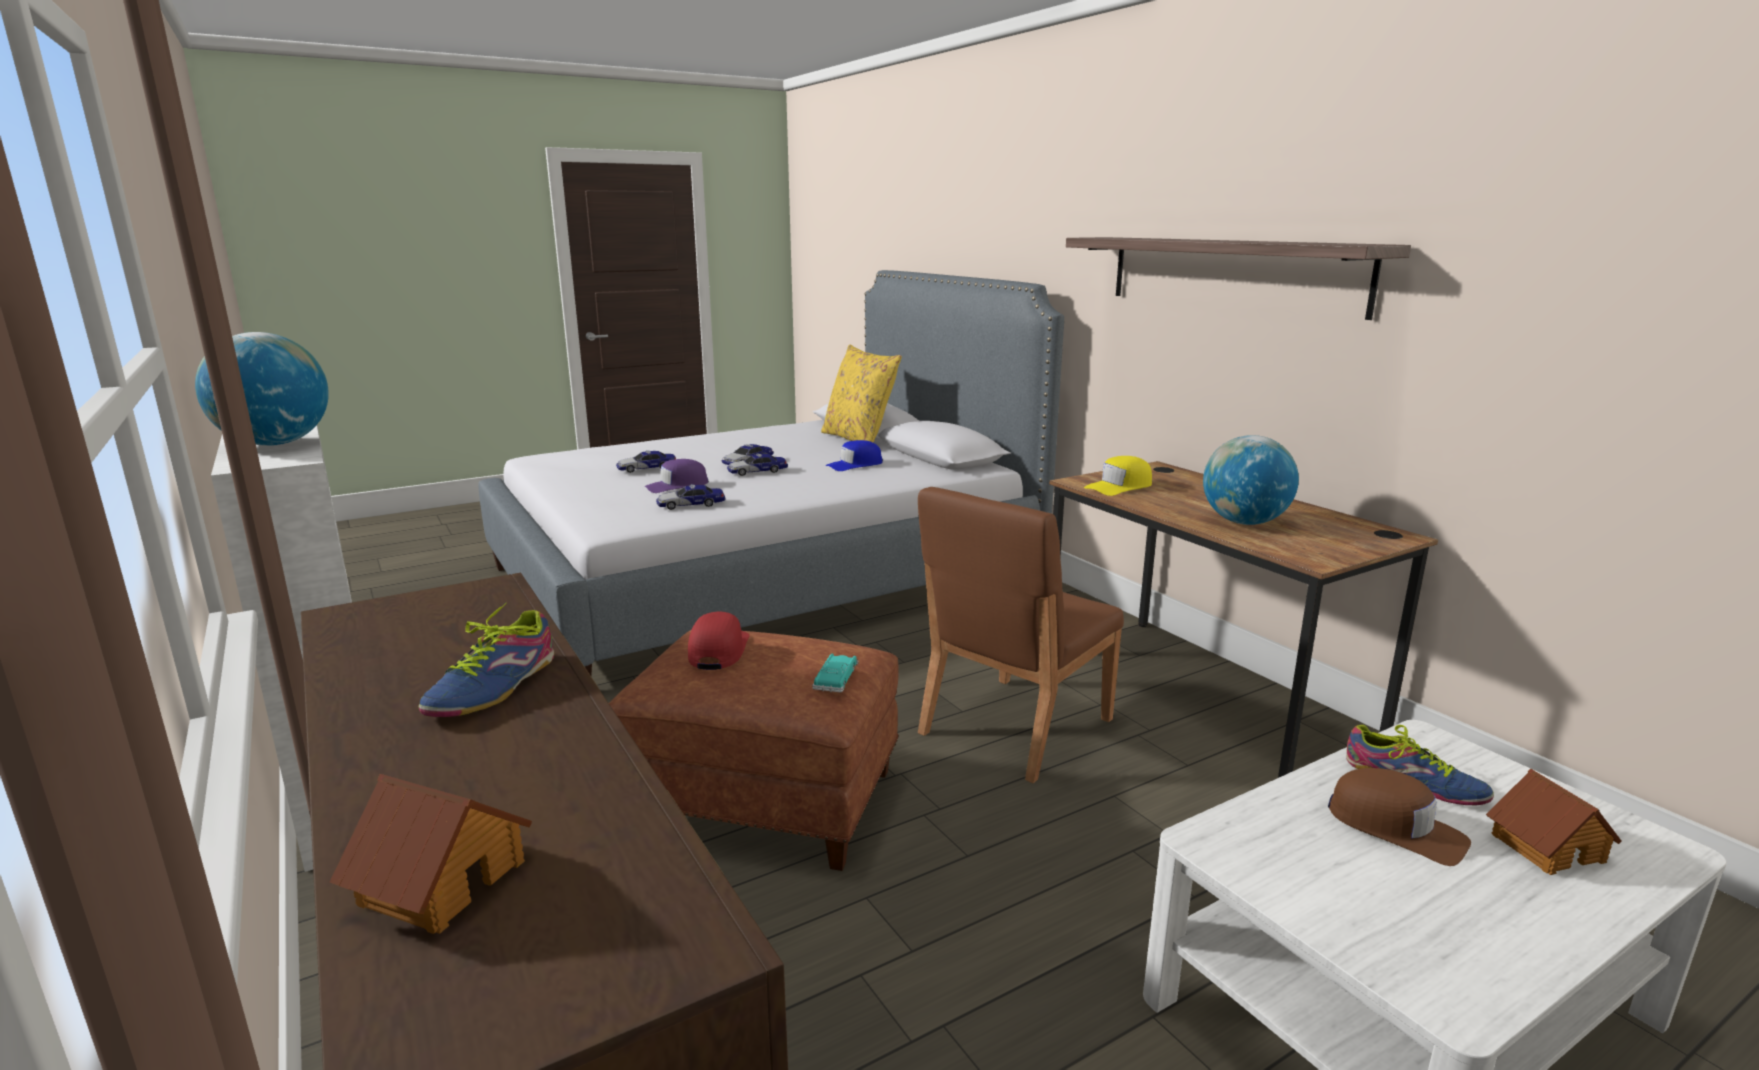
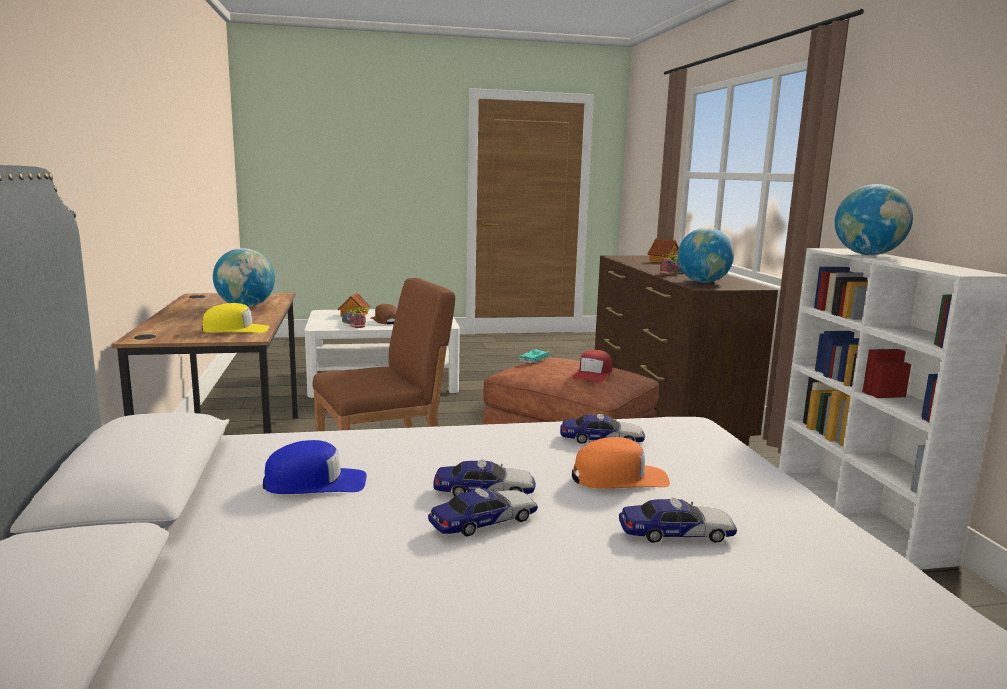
camera: 160 degrees left, 5 degrees down
purple cap [644,459,709,493] -> orange cap [572,437,670,489]
yellow pillow [821,345,902,443] -> none
shelf [1066,237,1411,320] -> none
none -> globe [678,228,734,283]

